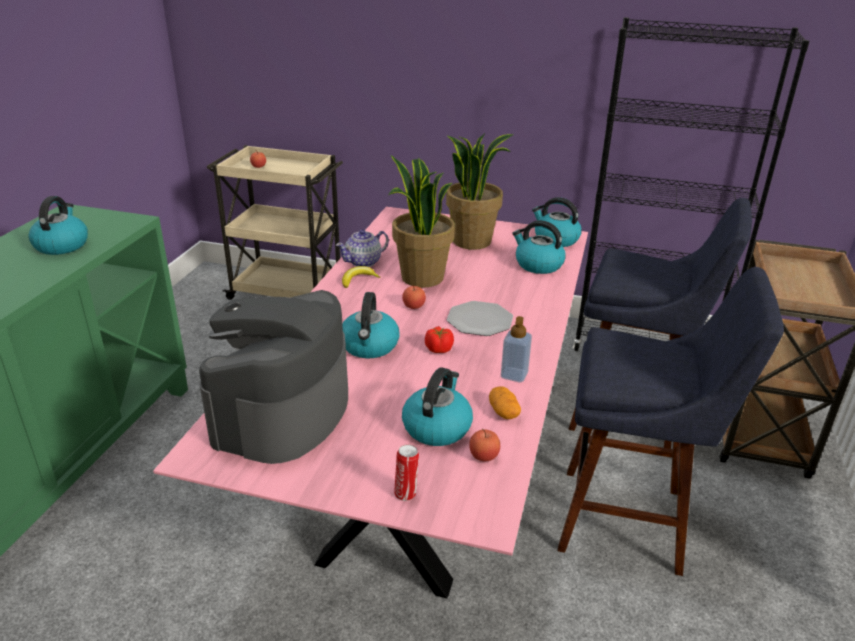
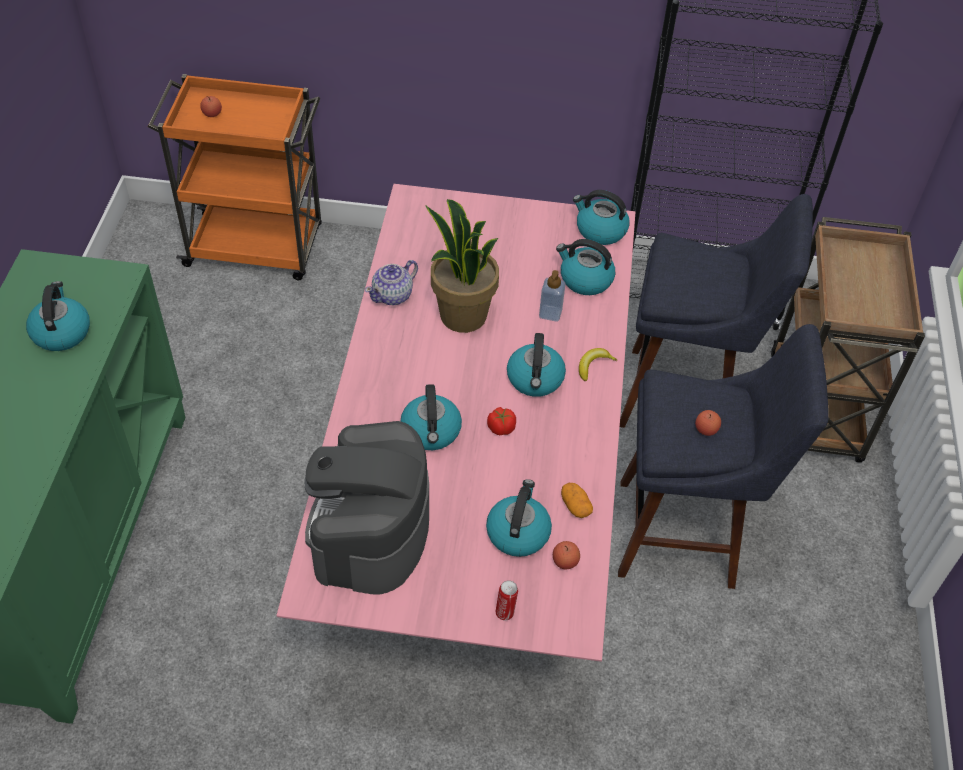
camera: 10 degrees left, 20 degrees up
beige cart [207,145,343,300] -> orange cart [147,74,322,280]
banana [342,266,381,288] -> banana moved to [579,348,617,381]
apple [402,284,426,309] -> apple moved to [695,410,721,436]
potted plant [446,133,514,250] -> none
plate [447,301,513,336] -> kettle [507,333,566,397]
soap dispenser [501,316,532,383] -> soap dispenser moved to [539,270,566,322]

